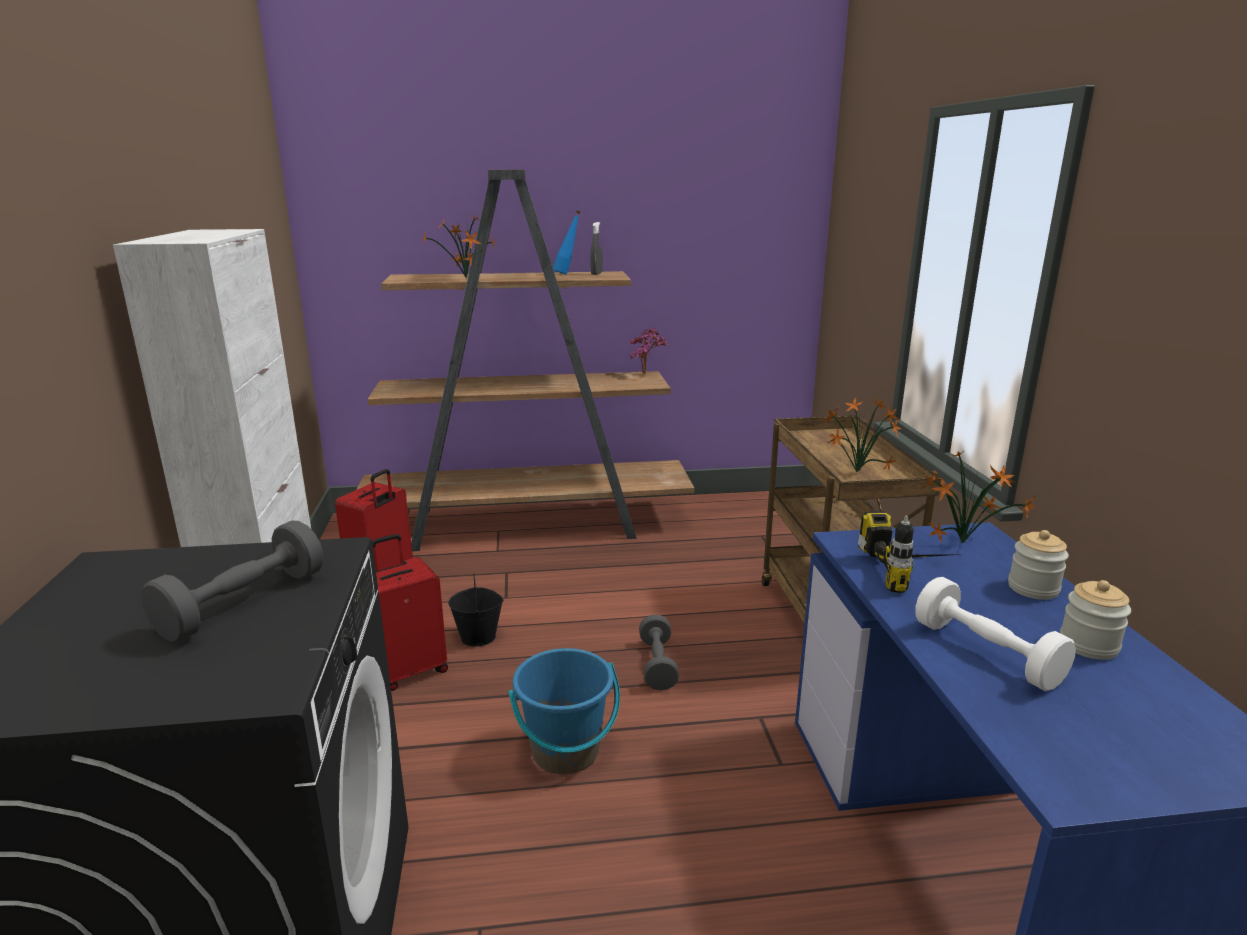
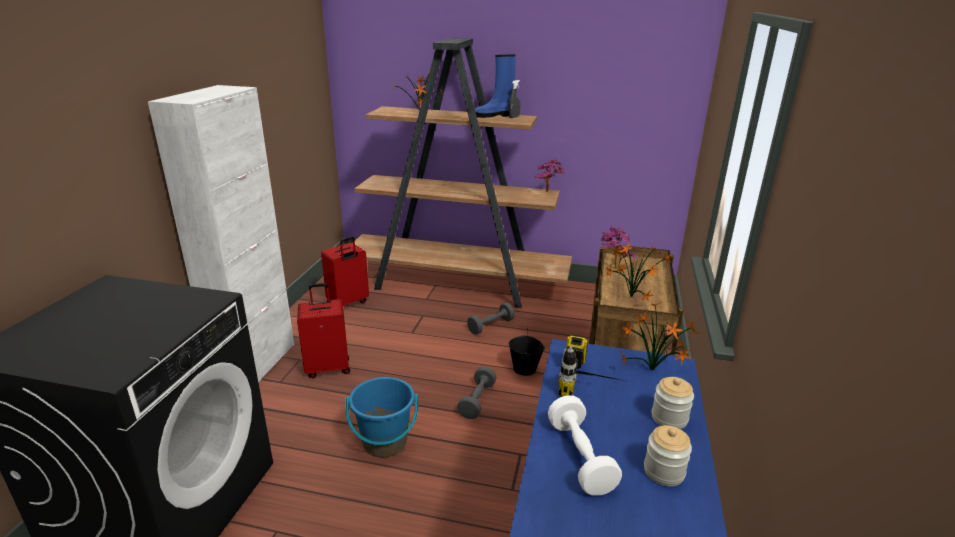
camera: 20 degrees right, 5 degrees up
grey dumbbell [141,520,323,643] -> grey dumbbell moved to [467,302,515,335]
black bucket [448,573,504,646] -> black bucket moved to [509,327,545,376]
blue bottle [553,210,580,275] -> blue boot [475,54,516,118]
none -> potted plant [600,226,636,269]

